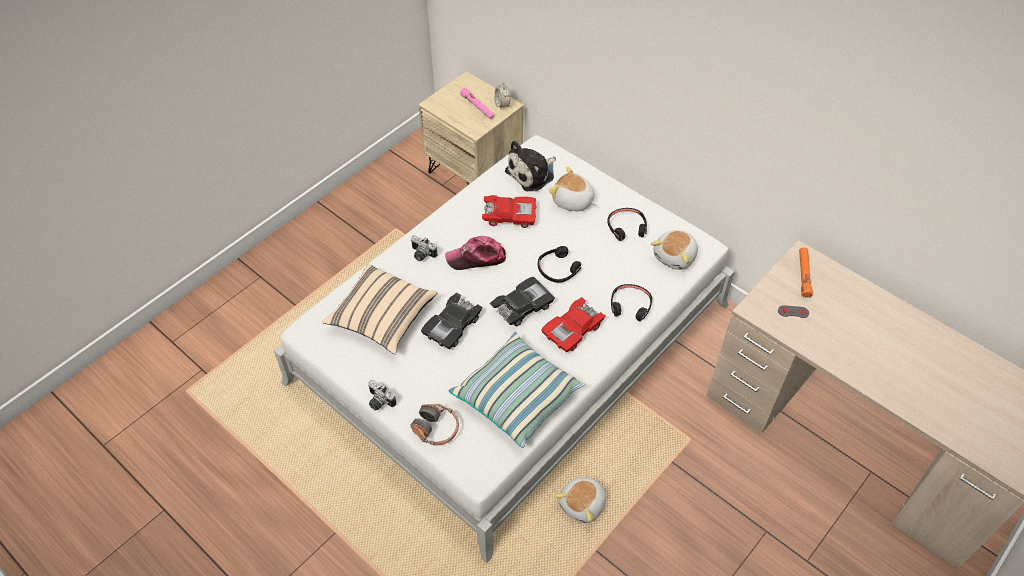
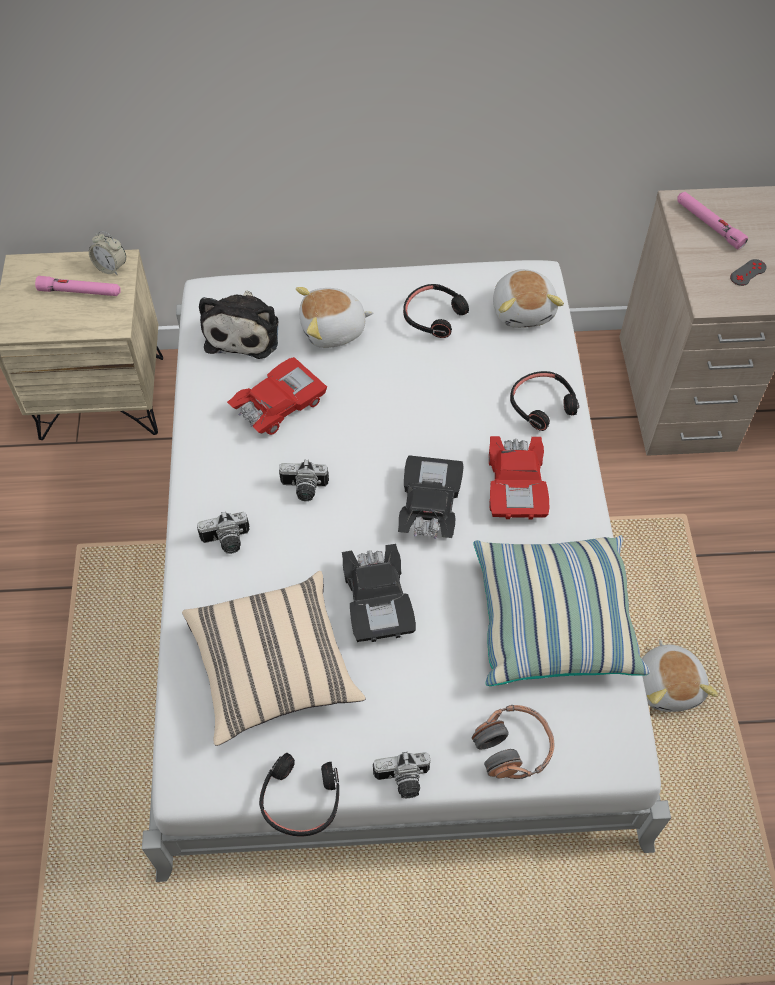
camera: 45 degrees left, 5 degrees up
cap [445,236,506,270] -> camera [279,459,329,501]
black headphones [538,246,581,283] -> black headphones moved to [259,753,339,836]
orange flashlight [799,247,813,298] -> pink flashlight [677,192,748,249]

